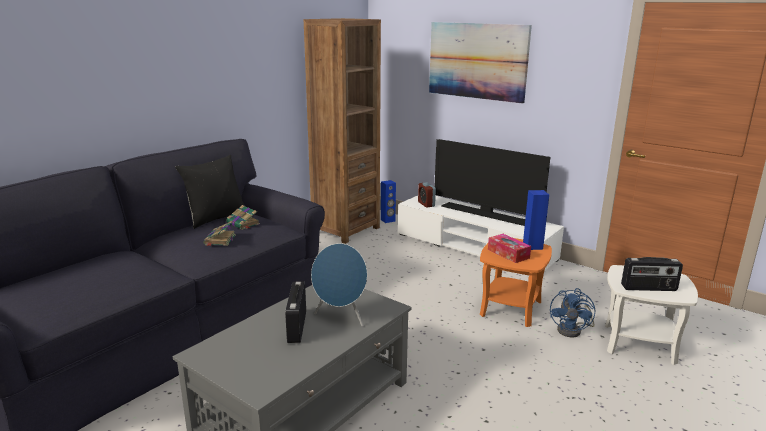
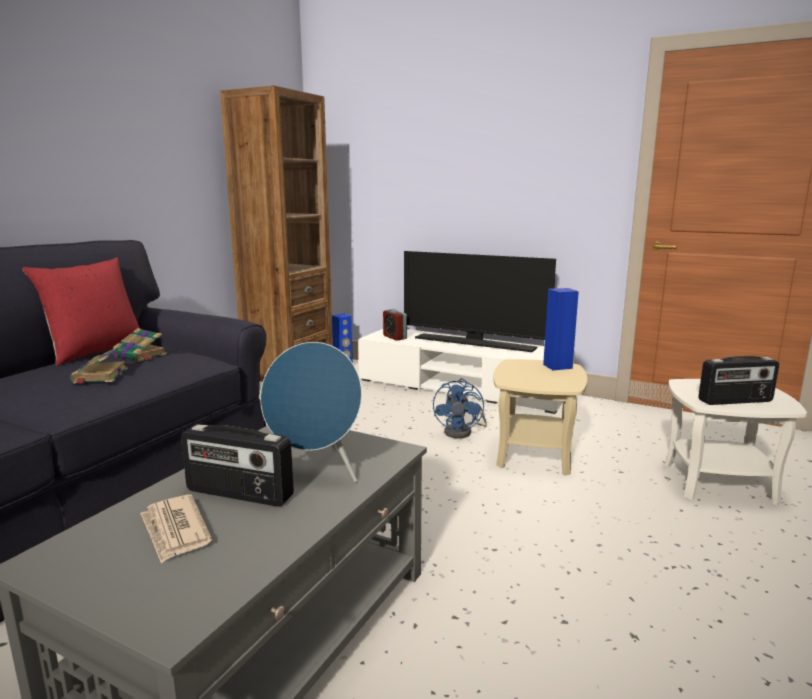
camera: 10 degrees left, 5 degrees down
black pillow [175,155,245,229] -> red pillow [22,258,139,366]
radio [285,282,306,343] -> radio turned 60 degrees counterclockwise [181,424,294,507]
picture [429,22,532,104] -> none
orange side table [480,238,552,327] -> beige side table [493,359,587,476]
tissue box [488,234,531,263] -> none
blue fan [550,288,595,337] -> blue fan moved to [433,378,487,438]
none -> newspaper [140,494,212,563]

